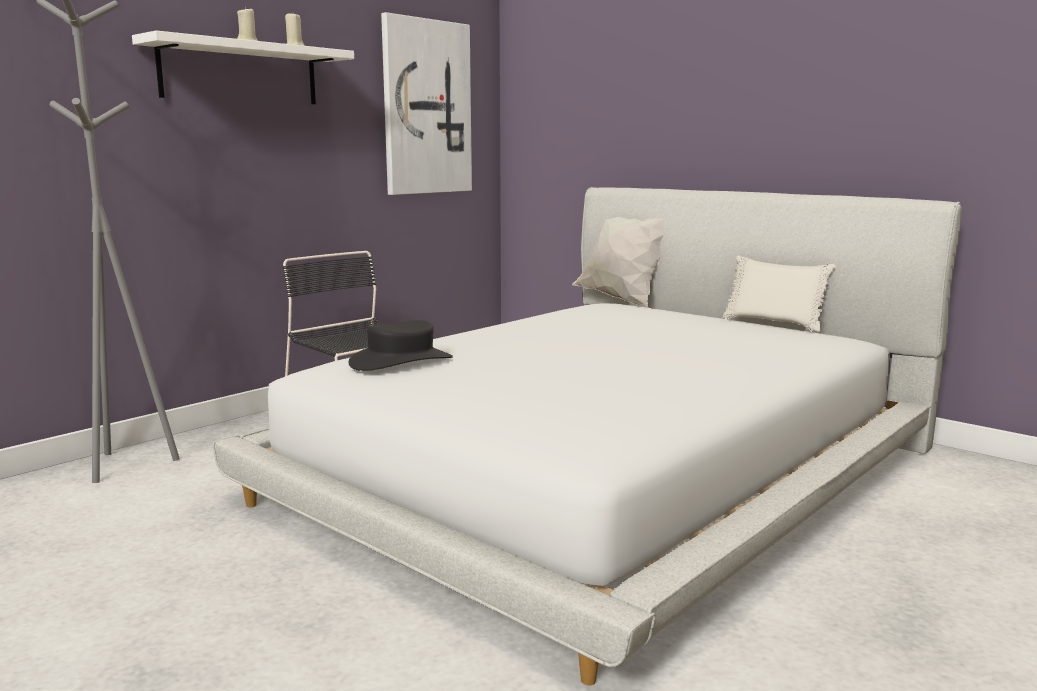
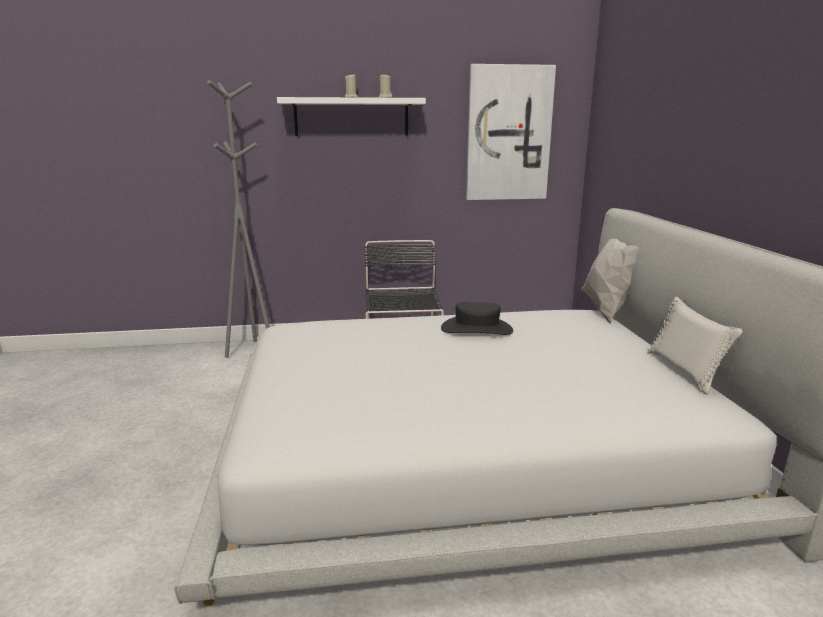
camera: 40 degrees right, 5 degrees up
black hat [348,320,453,371] -> black hat moved to [441,302,513,335]

